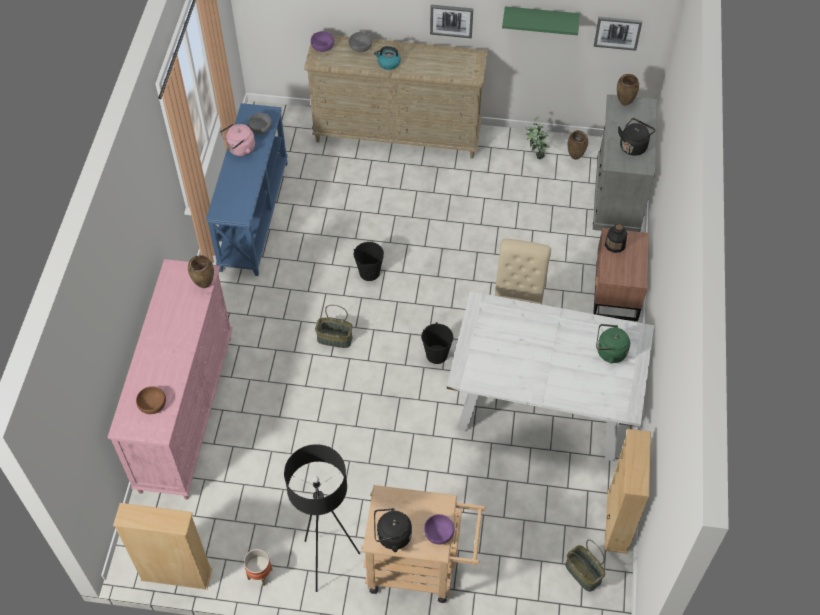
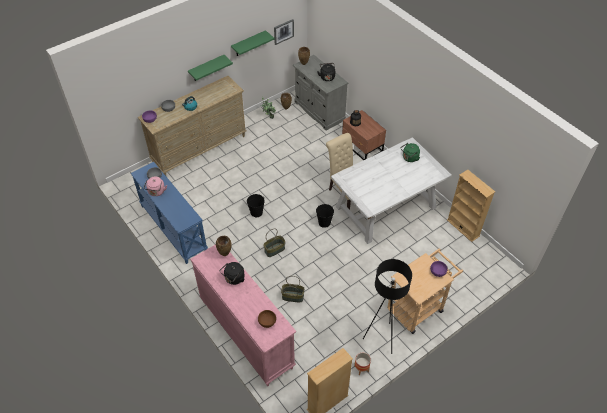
camera: 45 degrees left, 5 degrees down
black kettle [374,508,412,552] -> black kettle moved to [220,262,245,285]
picture [430,5,473,38] -> green shelf [188,55,233,81]
basket [565,539,605,592] -> basket moved to [281,276,304,302]

